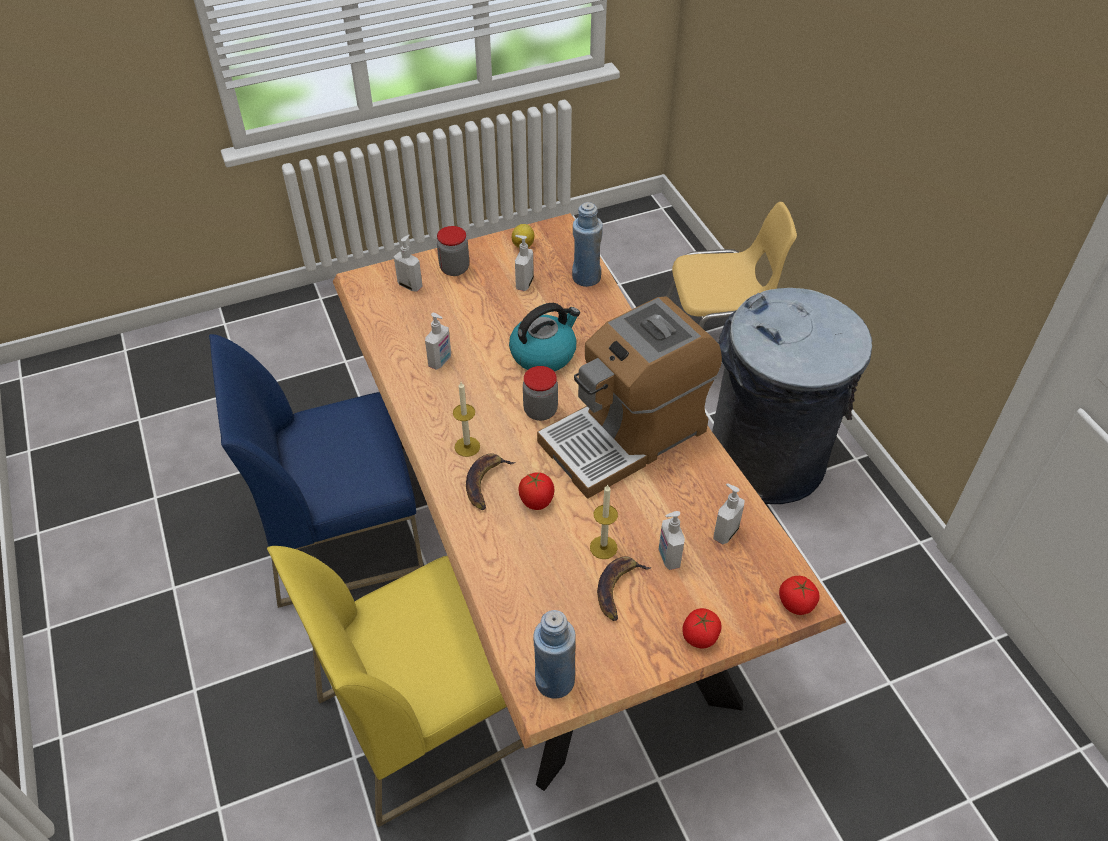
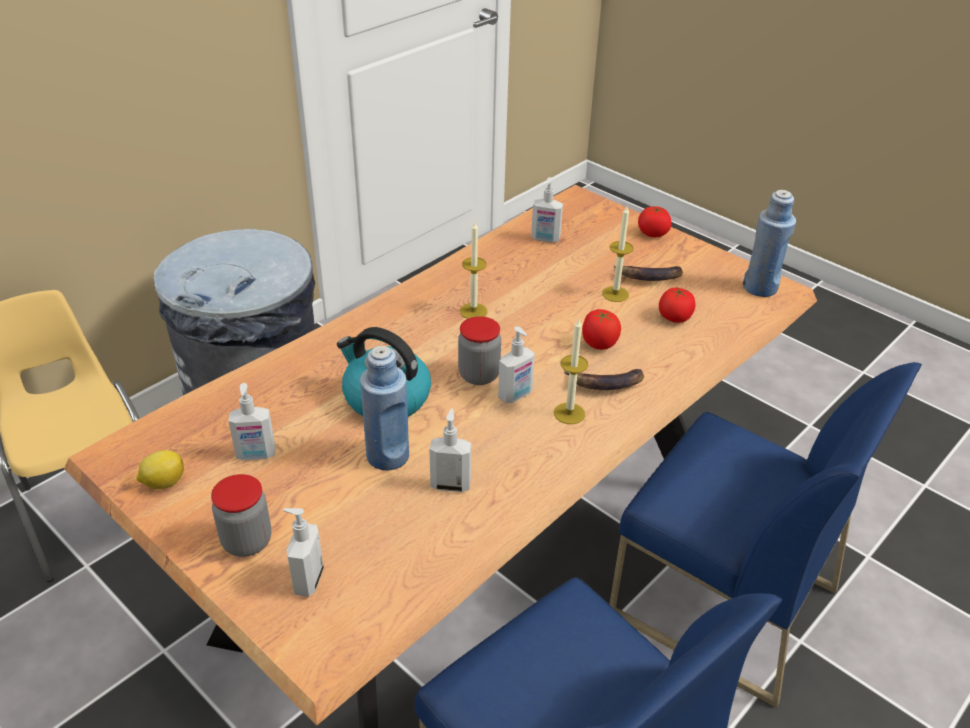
camera: 115 degrees left, 10 degrees down
yellow chair [267,546,524,827] -> blue chair [609,362,922,708]
coffee machine [537,296,722,499] -> candle [460,222,487,319]
blue bottle [572,202,603,287] -> blue bottle moved to [360,346,409,470]
soap dispenser [659,511,685,570] -> soap dispenser moved to [498,326,535,403]
tomato [779,576,820,615] -> tomato moved to [659,287,696,323]

